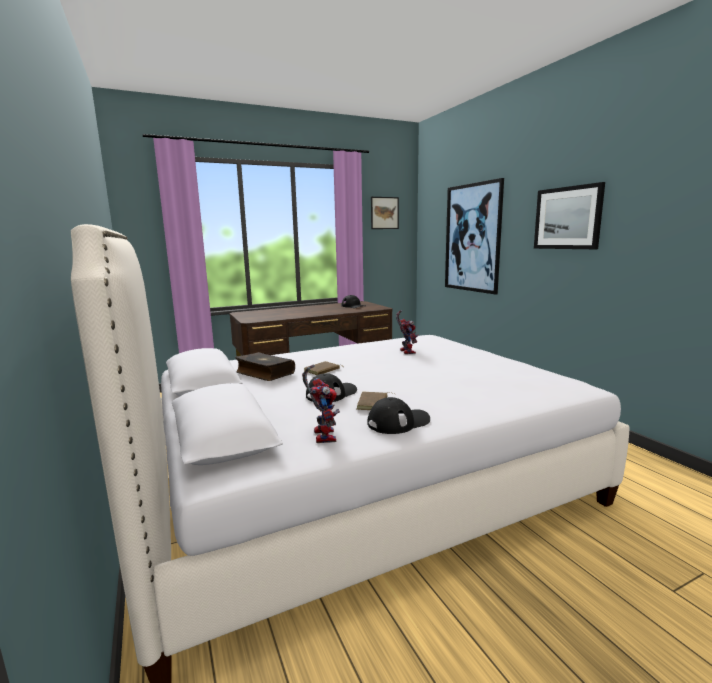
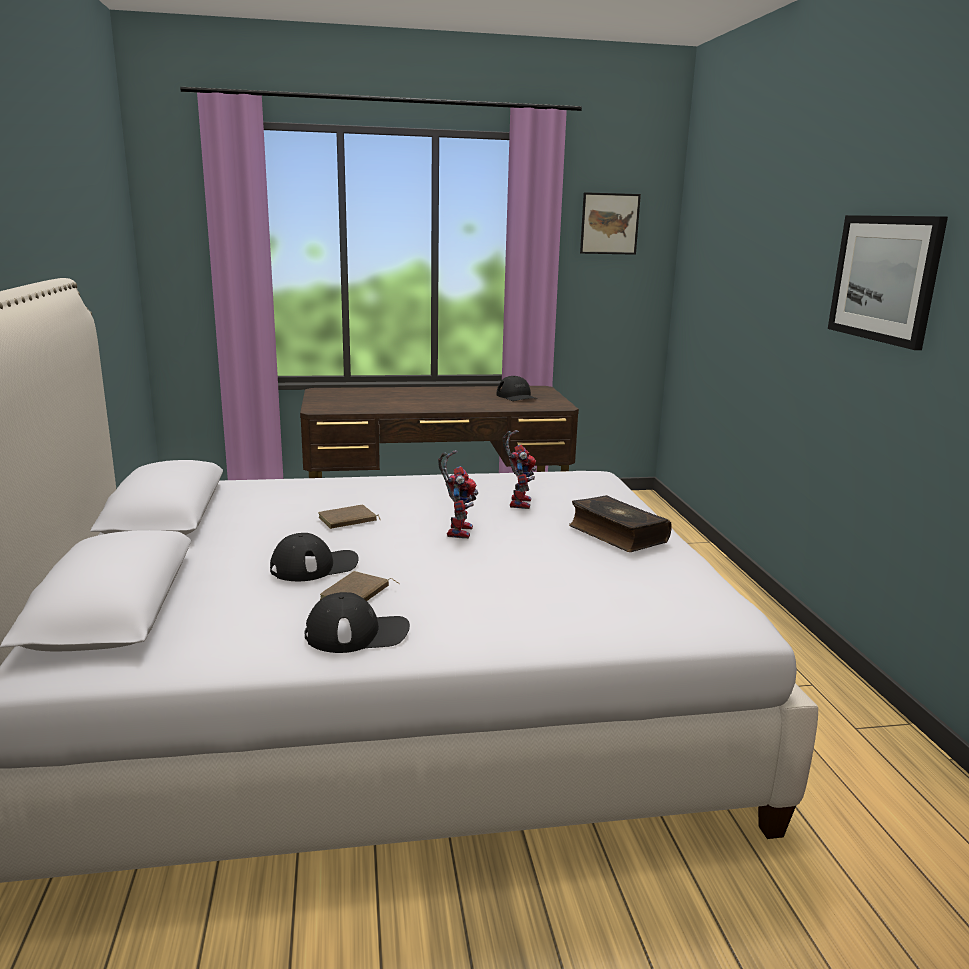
camera: 15 degrees right, 5 degrees up
book [235,352,295,381] -> book moved to [569,495,672,552]
toy robot [302,365,340,443] -> toy robot moved to [438,450,478,539]
picture [445,178,504,295] -> none

